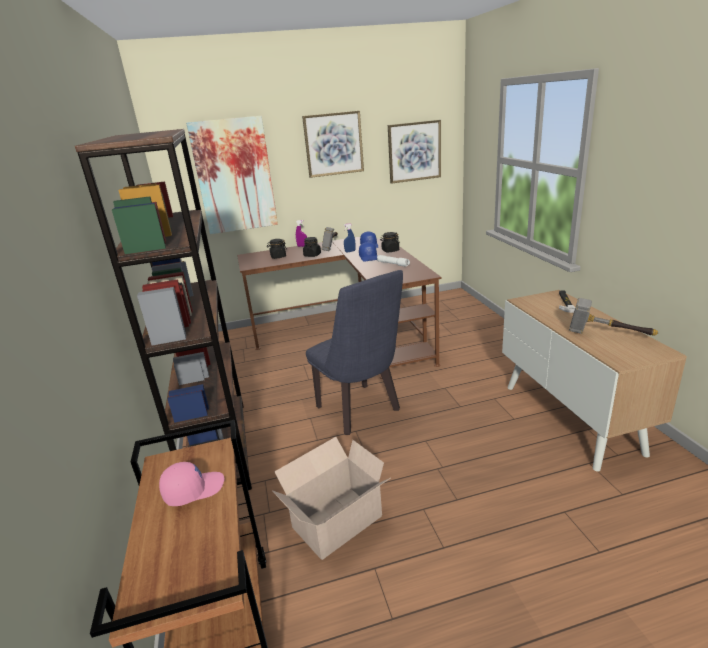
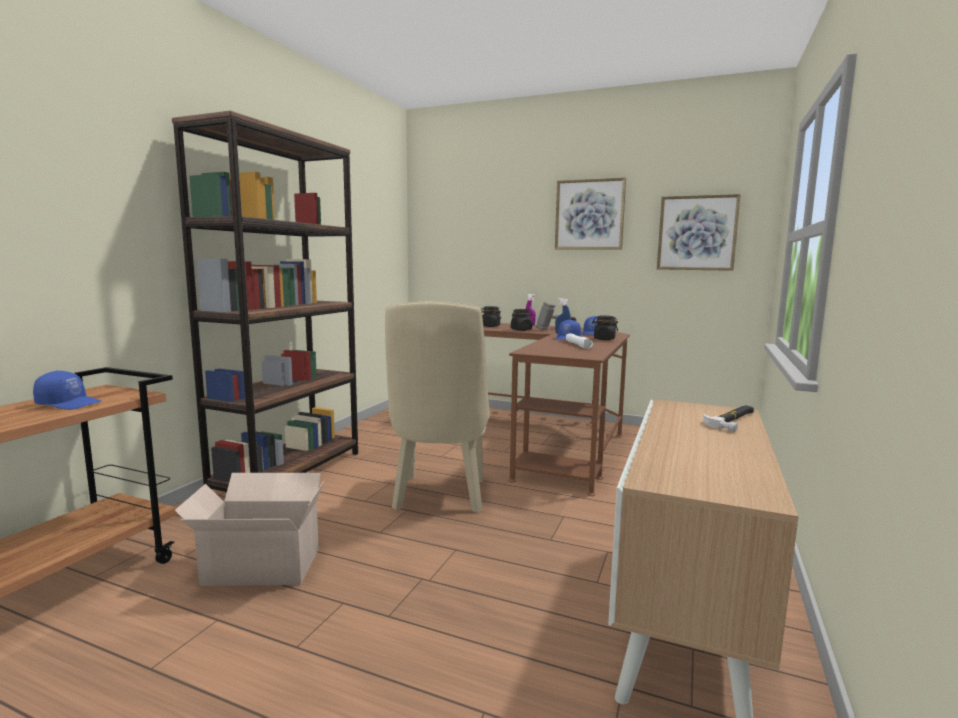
camera: 35 degrees right, 15 degrees down
pink cap [159,462,224,506] -> blue cap [33,371,102,410]
picture [186,116,278,234] -> none
blue chair [306,270,403,435] -> beige chair [385,302,490,513]
hammer [569,298,658,336] -> none

